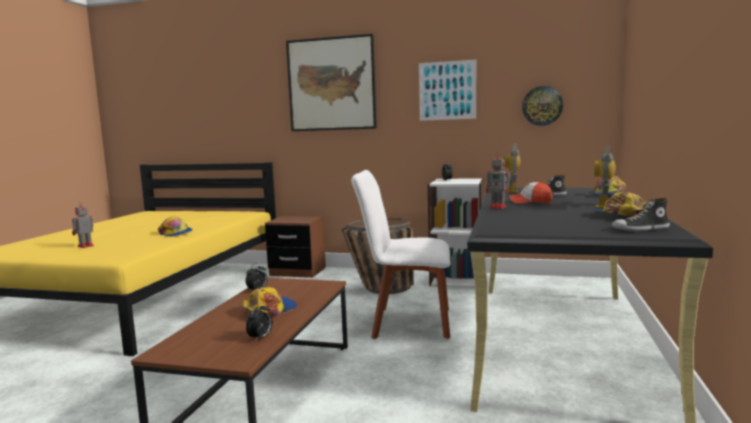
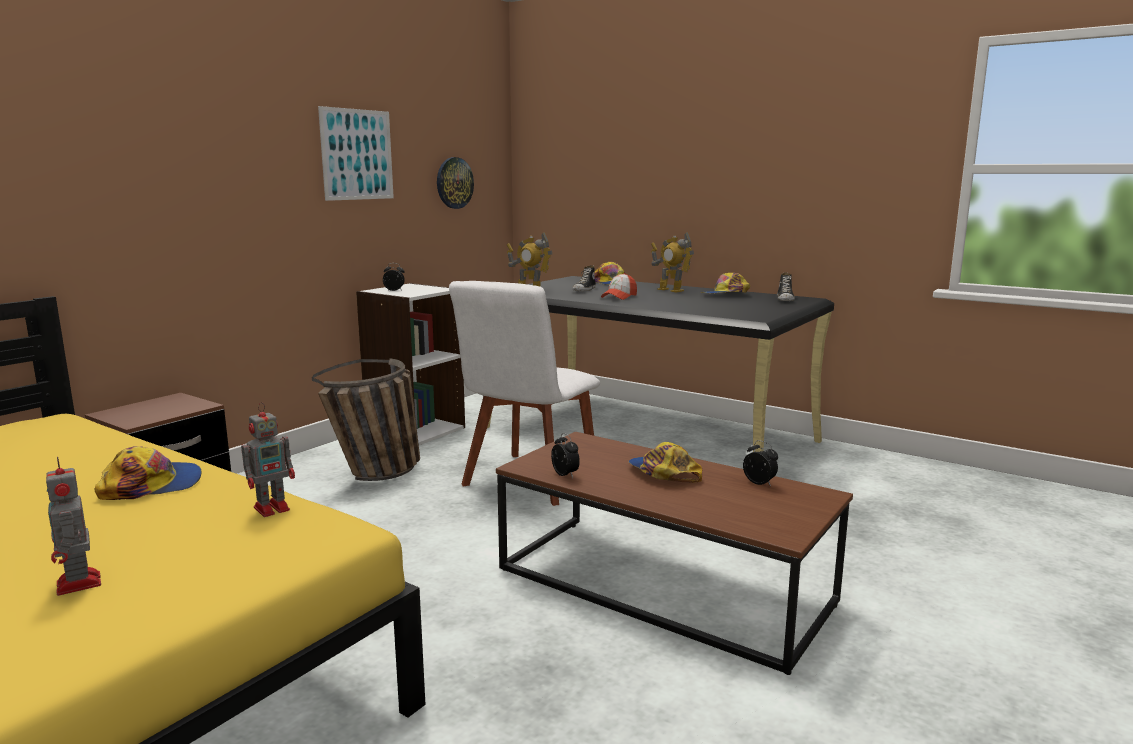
camera: 70 degrees left, 5 degrees up
picture [286,34,377,131] -> none
toy robot [486,152,512,209] -> toy robot moved to [241,402,295,517]

